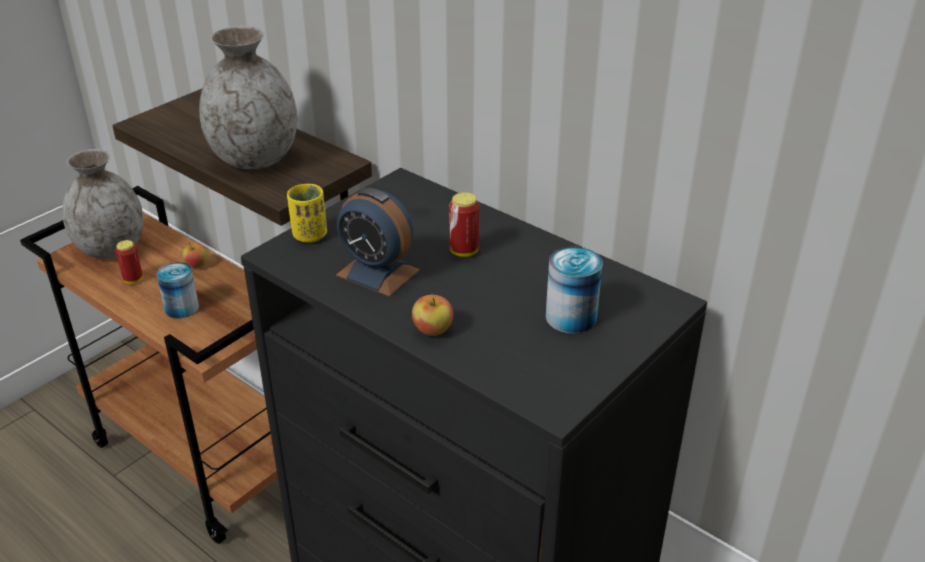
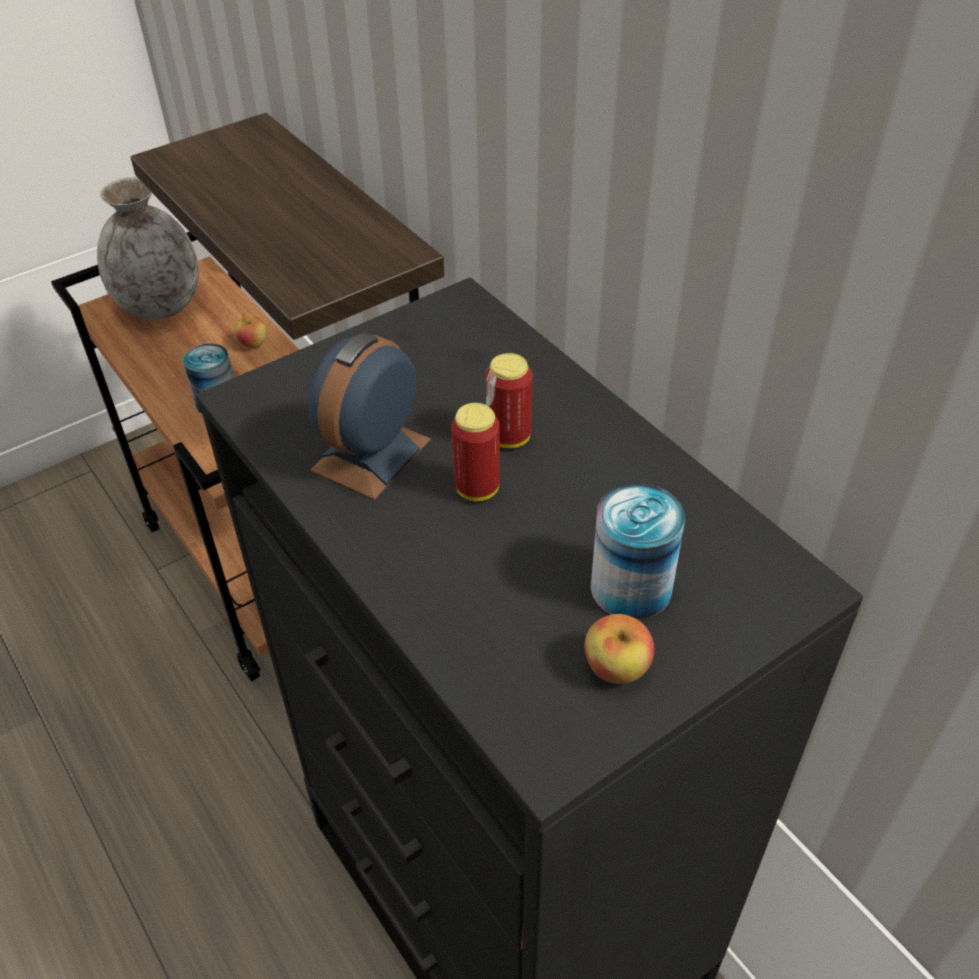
camera: 15 degrees right, 10 degrees up
can [116,240,143,284] -> can moved to [451,403,500,501]
grey vase [199,26,297,169] -> none
yellow cup [287,184,327,243] -> none
alarm clock [336,188,420,297] -> alarm clock turned 75 degrees clockwise [308,332,431,500]
apple [412,295,453,336] -> apple moved to [584,614,655,684]

